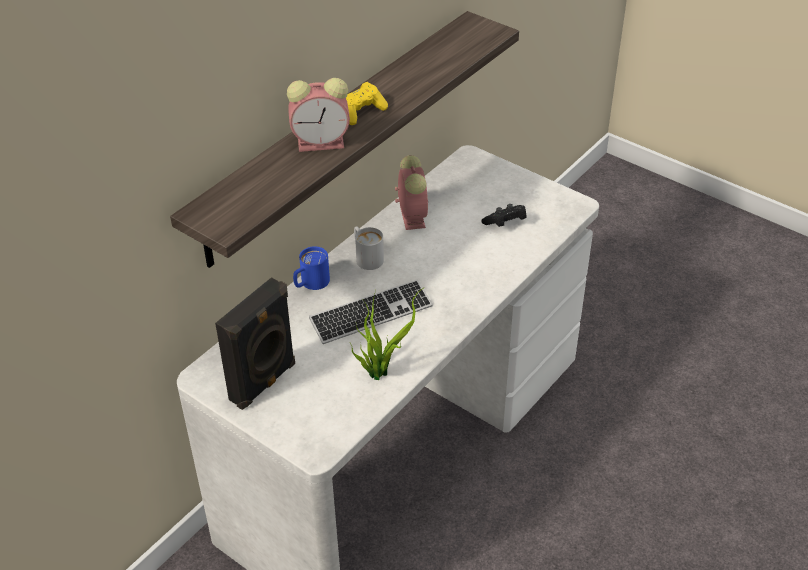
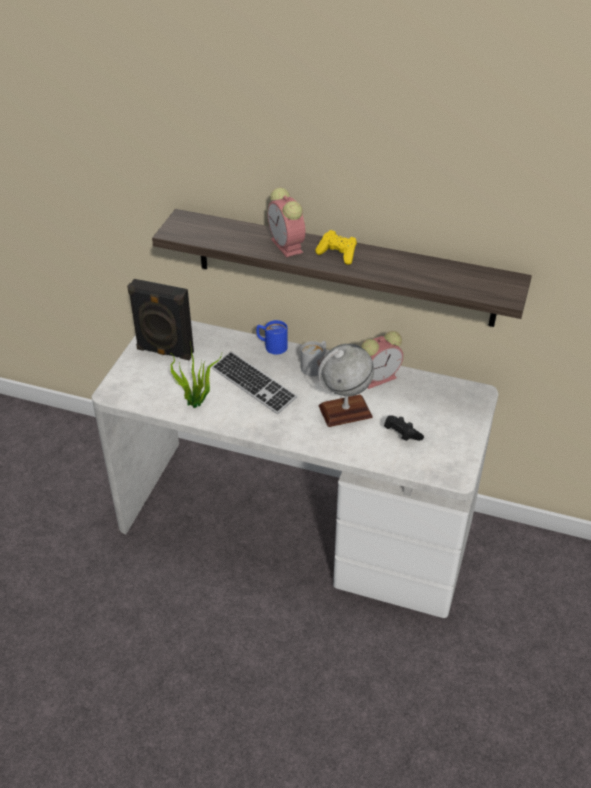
camera: 70 degrees right, 0 degrees up
none -> globe [318,344,374,427]

